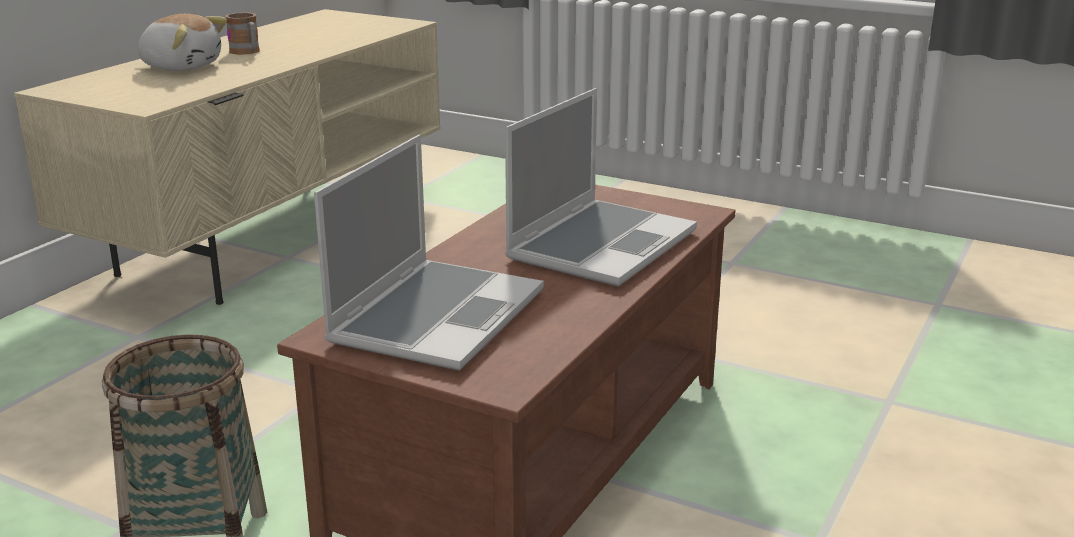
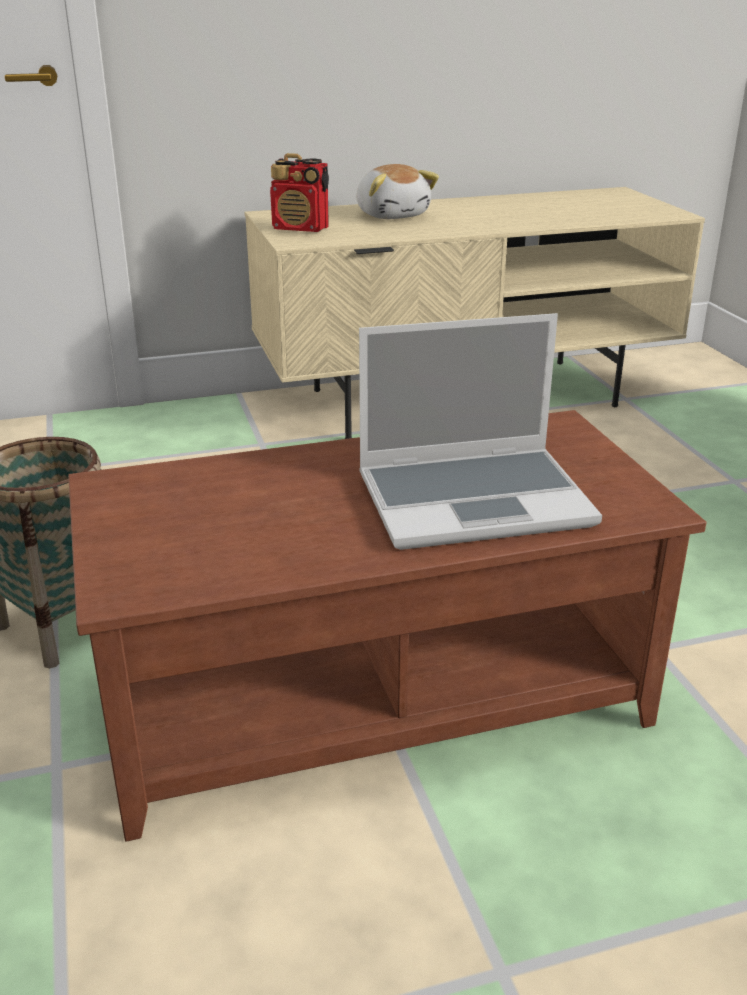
camera: 45 degrees right, 5 degrees up
mug [225,12,260,55] -> none
laptop [314,135,544,371] -> none
none -> radio [270,153,329,232]

